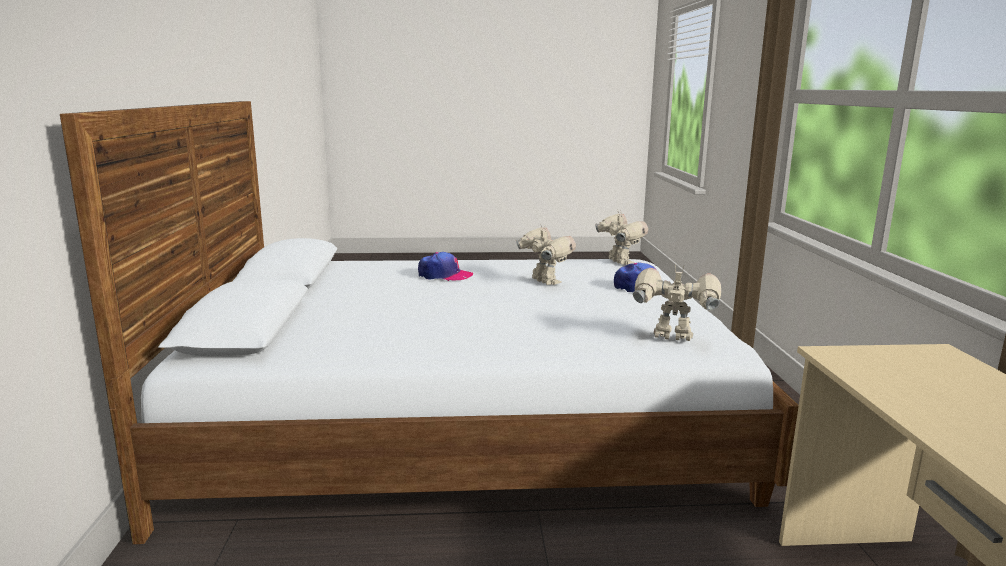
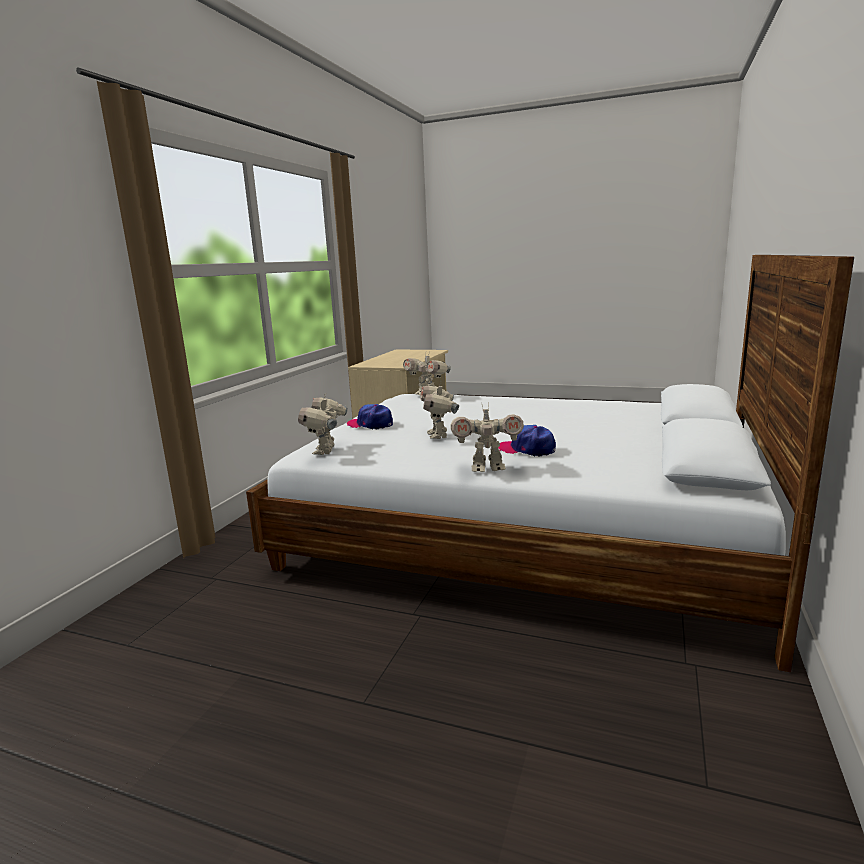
camera: 155 degrees left, 0 degrees up
none -> toy robot [451,405,524,472]

